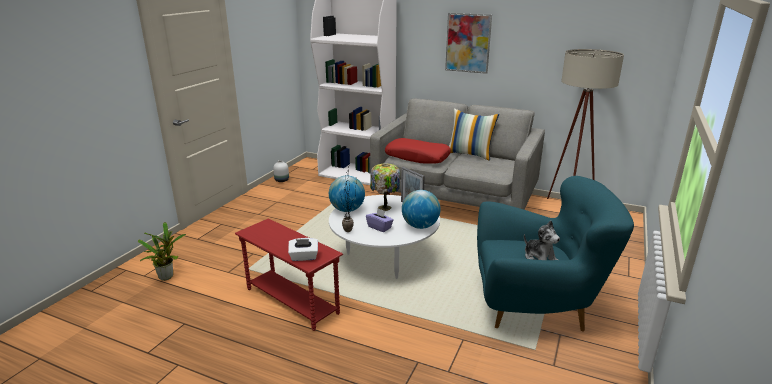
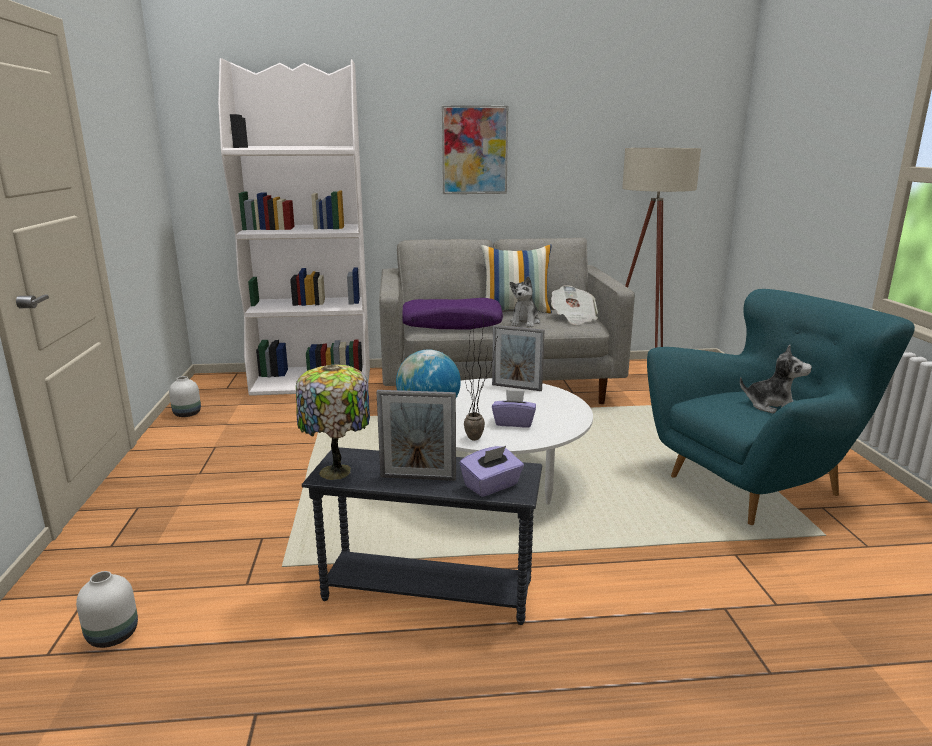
camera: 30 degrees left, 5 degrees down
potted plant [138,222,186,281] -> white vase [76,571,138,648]
red side table [235,219,343,331] -> grey side table [302,447,542,625]
white tissue box [288,238,318,261] -> purple tissue box [460,446,524,497]
table lamp [370,164,400,211] -> table lamp moved to [296,364,370,480]
red pillow [385,138,451,164] -> purple pillow [402,298,503,330]
globe [402,190,441,229] -> none
none -> picture frame [376,390,456,481]
none -> plush toy [510,276,540,327]
none -> newspaper [551,285,598,325]

